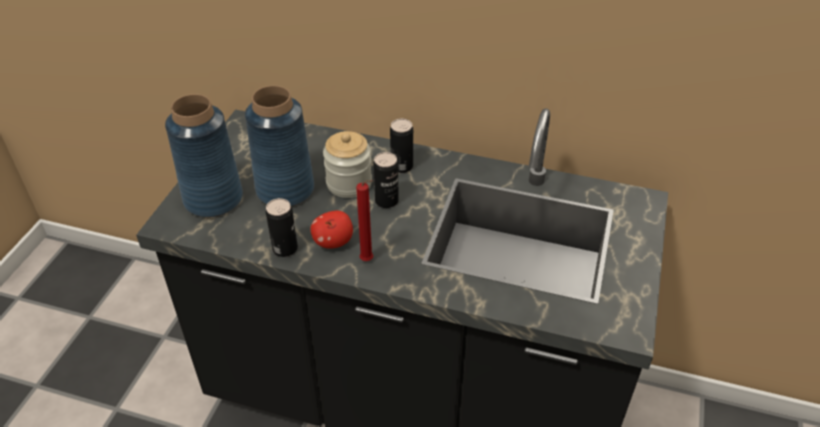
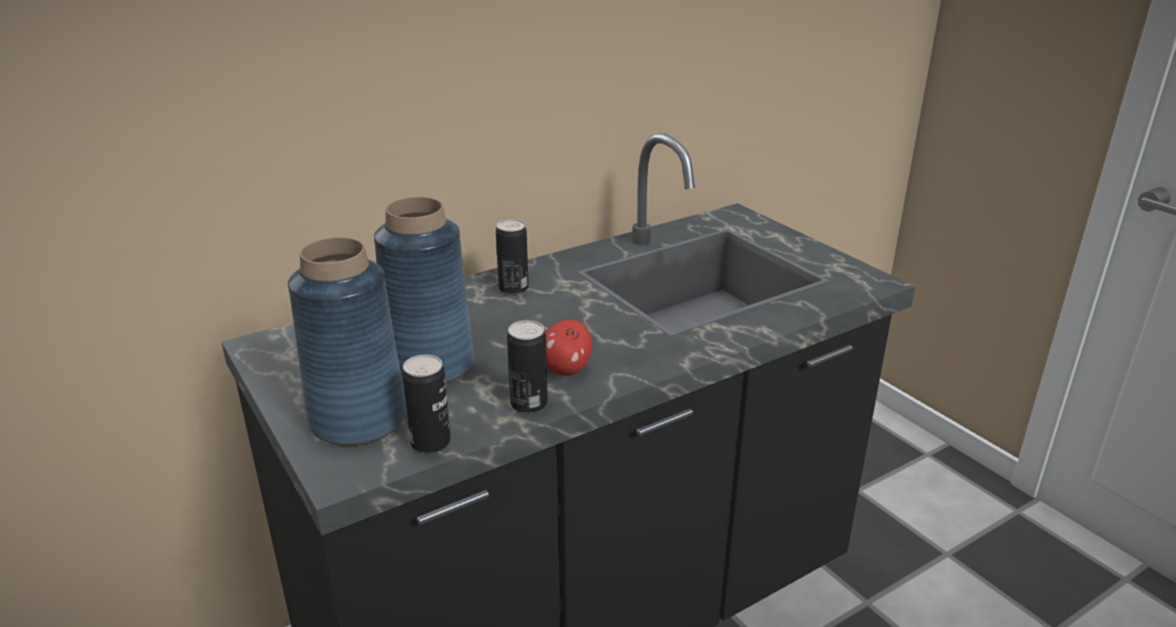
camera: 50 degrees left, 15 degrees down
jar [323,131,372,198] -> none
red candle [356,180,373,261] -> none
can [373,152,399,208] -> can moved to [402,355,451,453]

